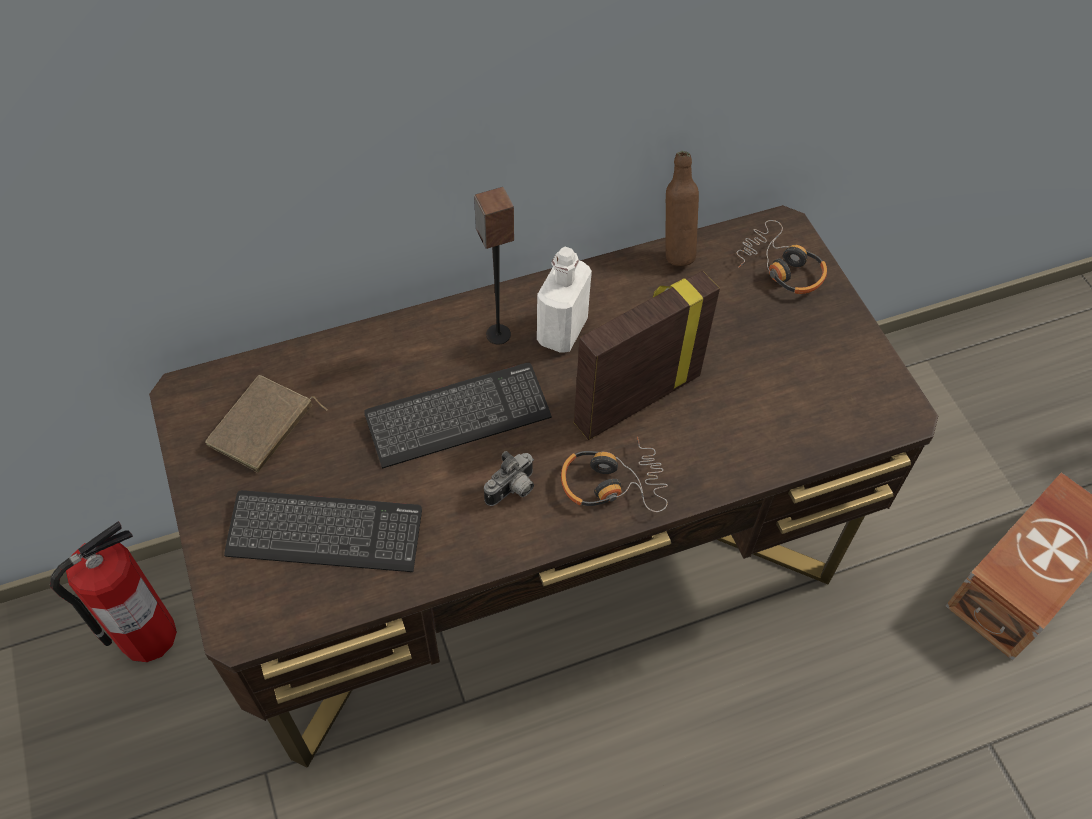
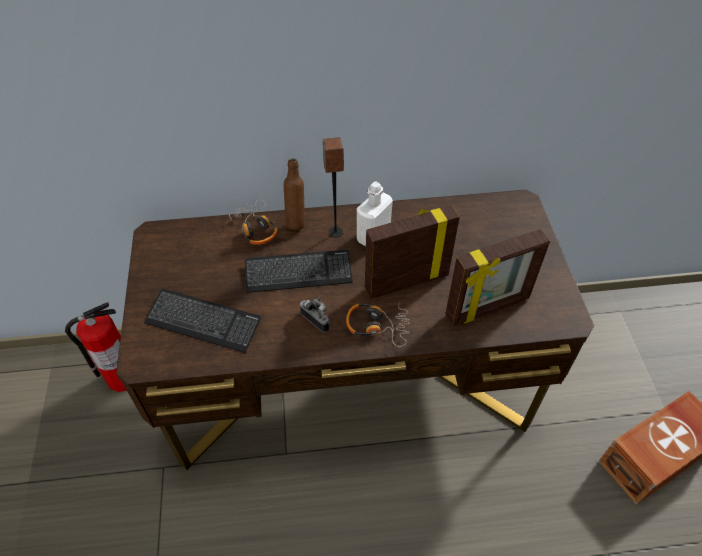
camera: 15 degrees right, 5 degrees down
brown book [205,375,328,473] -> none
camera [484,451,534,506] -> camera turned 105 degrees counterclockwise [300,297,330,333]
brown bottle [666,151,699,266] -> brown bottle moved to [284,158,305,230]
headphones [736,220,827,294] -> headphones moved to [226,200,278,245]
none -> picture frame [445,229,550,326]

